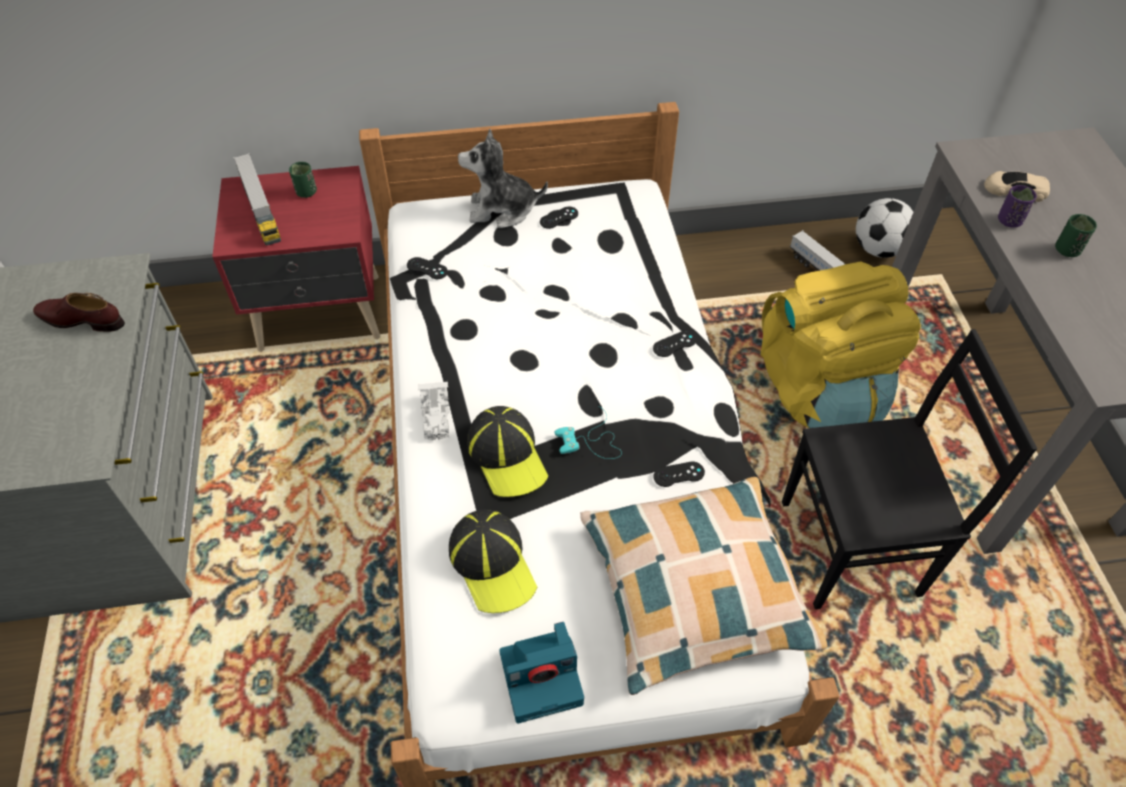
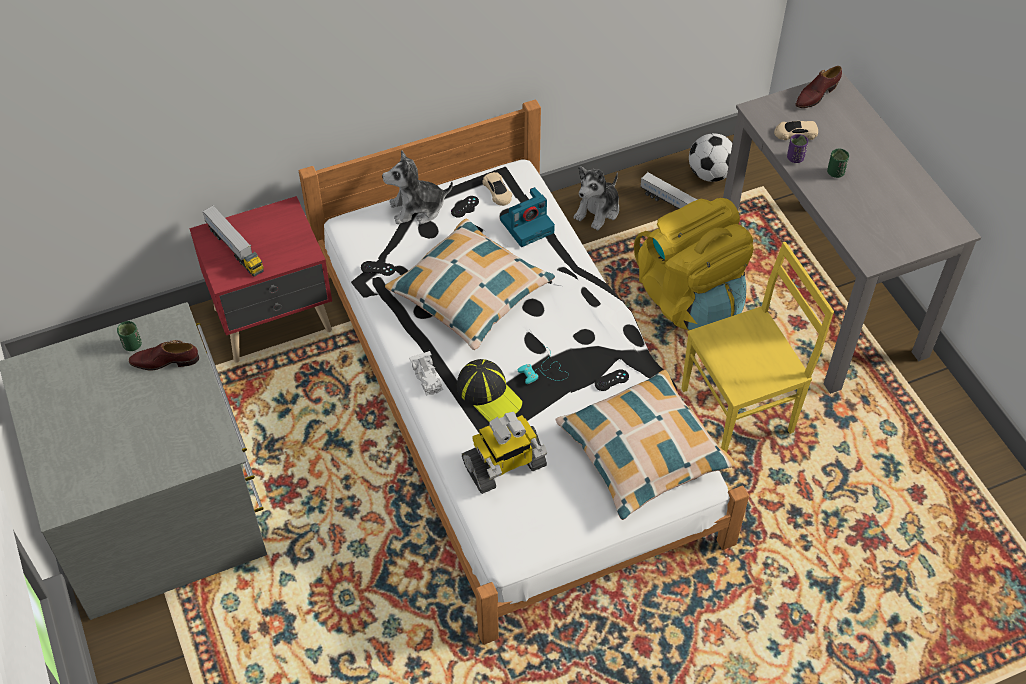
camera: 15 degrees left, 0 degrees up
green cup [289,162,317,198] -> green cup moved to [117,321,142,351]
cap [449,509,537,613] -> toy robot [462,412,547,494]
camera [499,622,584,723] -> camera moved to [500,187,555,247]
black game controller [653,331,696,357] -> none
black chair [782,329,1037,609] -> yellow chair [681,242,834,453]
none -> pillow [385,219,555,350]
none -> beige toy car [482,172,512,206]
none -> plush toy [573,166,619,230]
none -> brown shoe [796,66,842,108]

